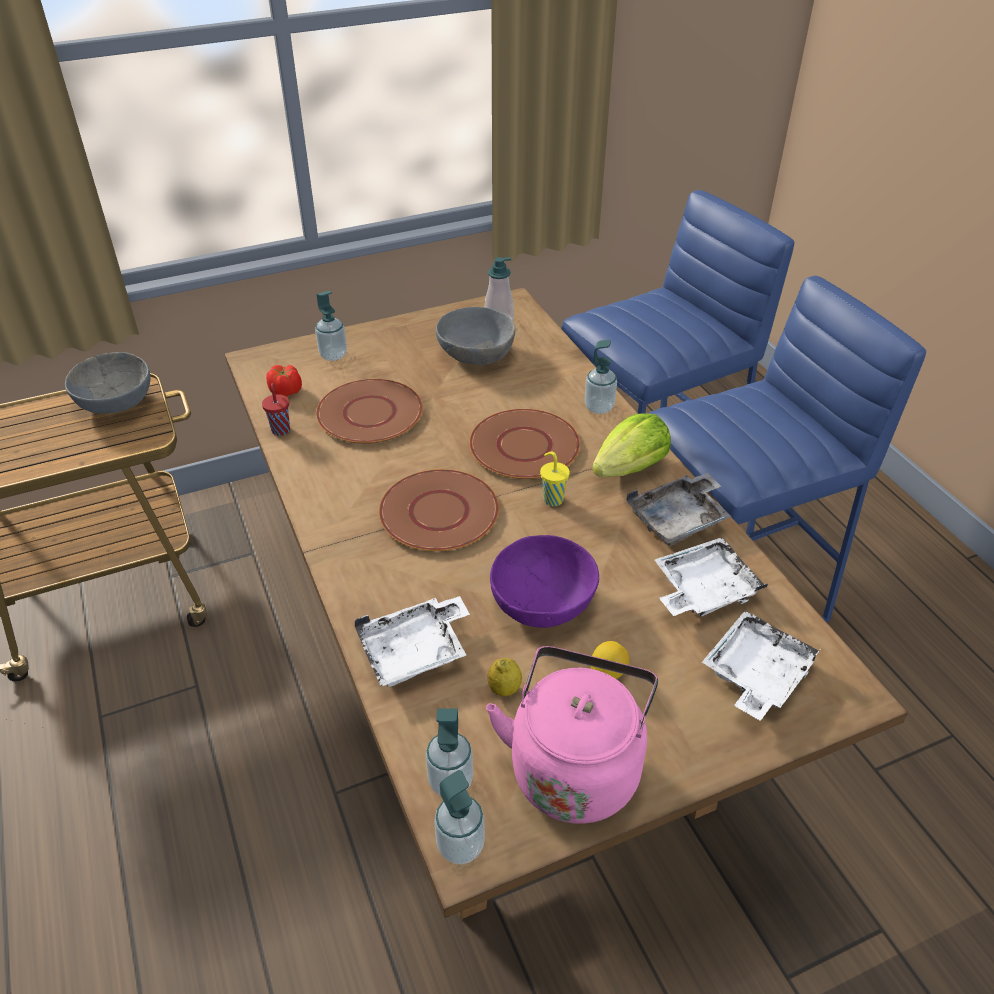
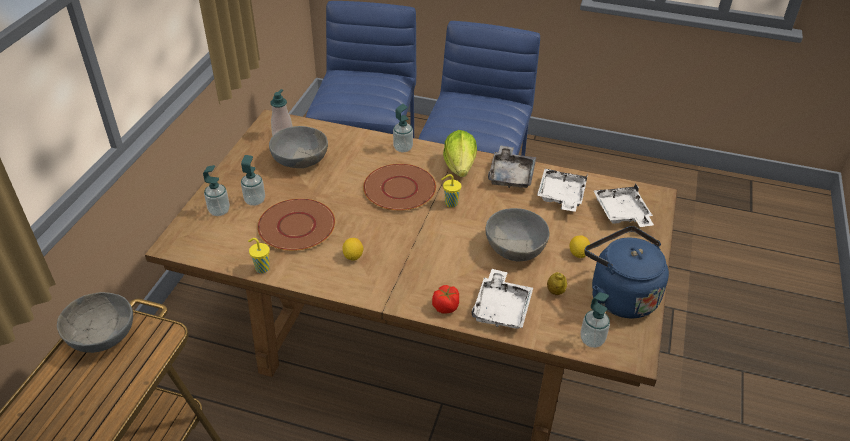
camera: 50 degrees left, 0 degrees up
red cup [262,383,290,436] -> yellow cup [248,238,270,273]
tomato [266,365,302,397] -> tomato moved to [432,285,459,314]
brown plate [379,469,499,551] -> none
soap dispenser [434,770,485,865] -> soap dispenser moved to [241,155,265,206]
pink kettle [486,646,658,824] -> blue kettle [585,226,669,318]
purple bowl [490,535,599,628] -> grey bowl [486,208,549,261]
none -> lemon [343,238,363,261]

